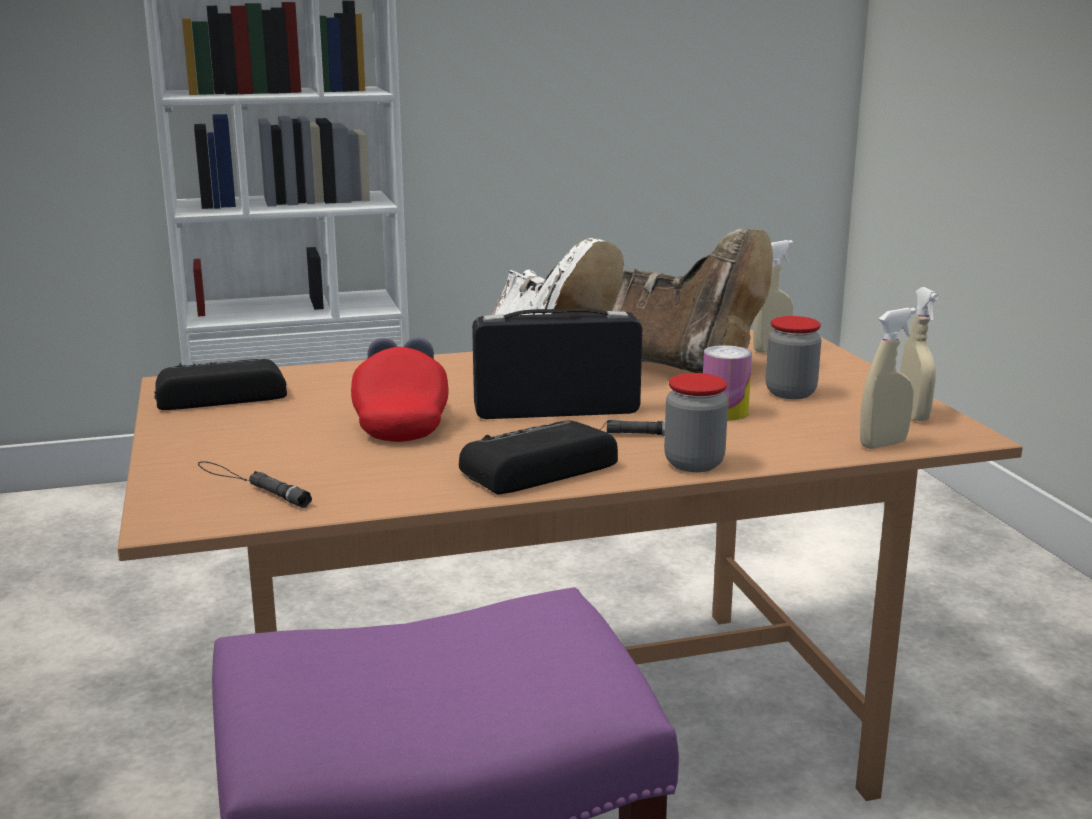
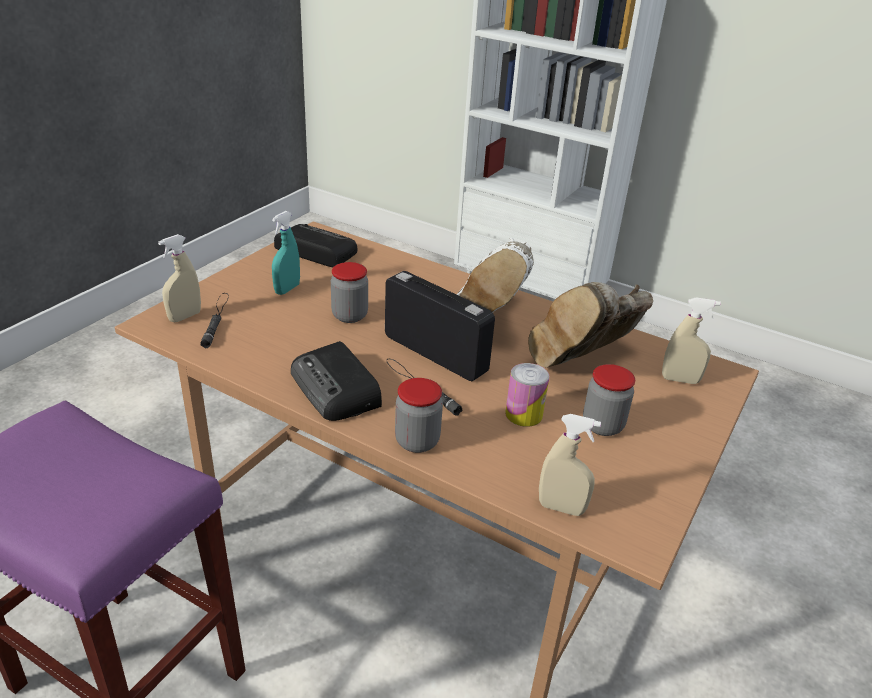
camera: 45 degrees right, 15 degrees up
red cap [351,337,448,442] -> jar [331,262,368,323]
radio [459,420,618,495] -> radio turned 135 degrees counterclockwise [291,341,382,421]
brown boot [612,229,772,373] -> brown boot turned 60 degrees clockwise [528,282,653,368]
beige spray bottle [900,287,939,421] -> beige spray bottle moved to [158,234,201,322]
none -> turquoise spray bottle [272,211,300,295]

